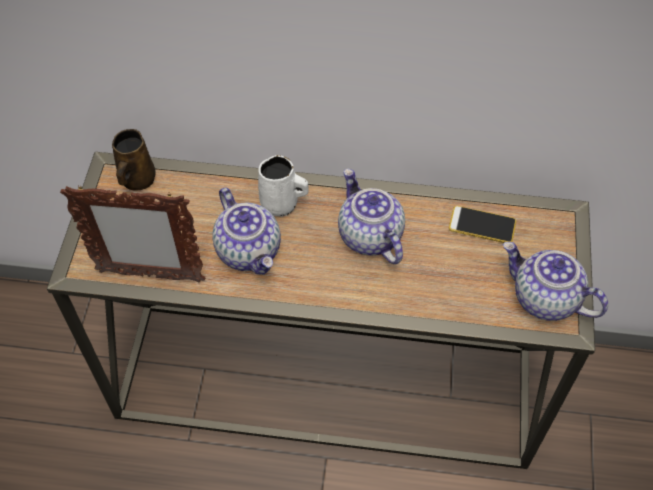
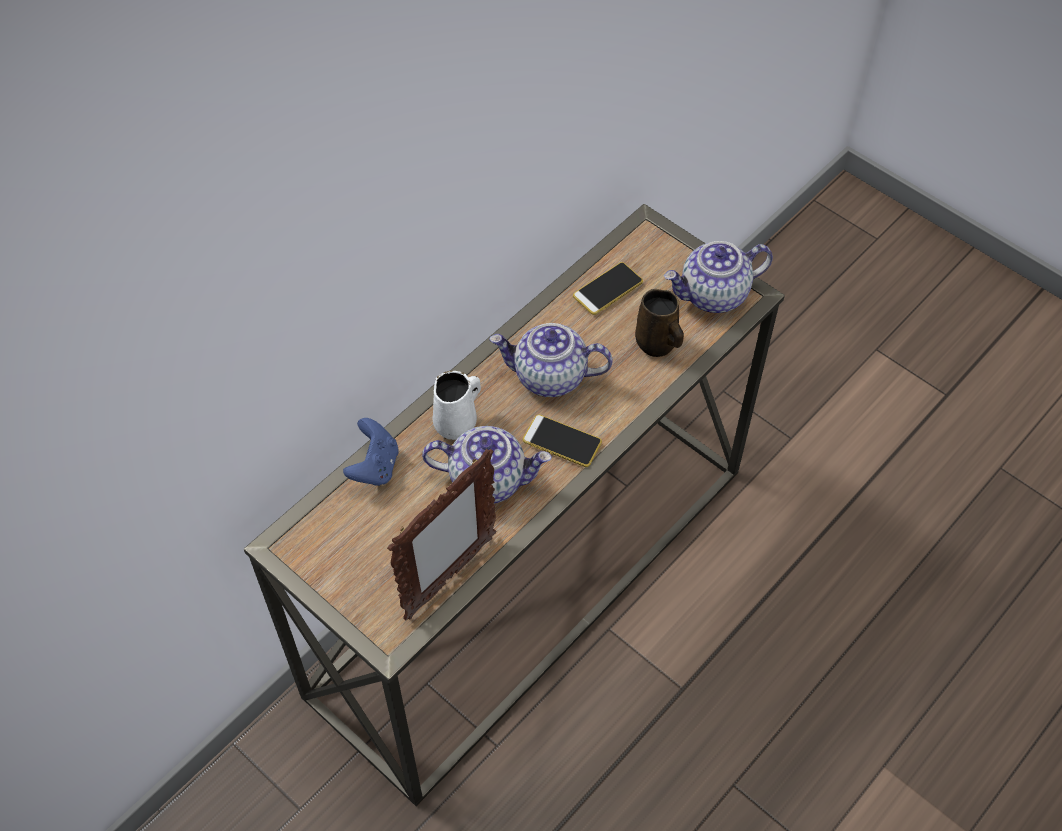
camera: 55 degrees left, 0 degrees up
brown mug [112,129,156,191] -> brown mug moved to [635,289,684,357]
none -> blue game controller [343,418,399,486]
none -> phone [523,415,602,467]

